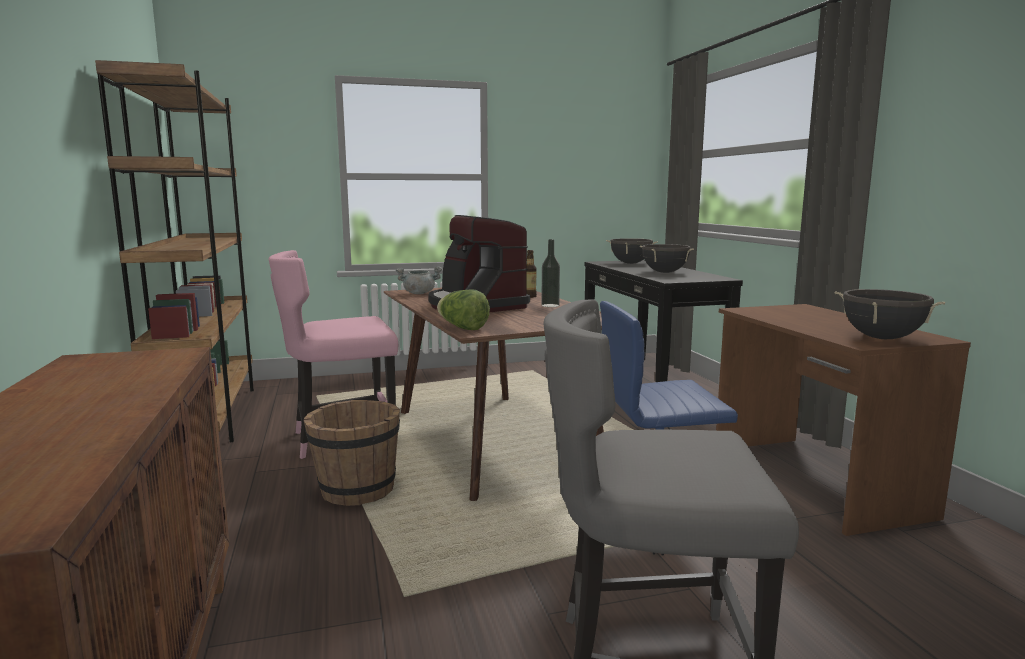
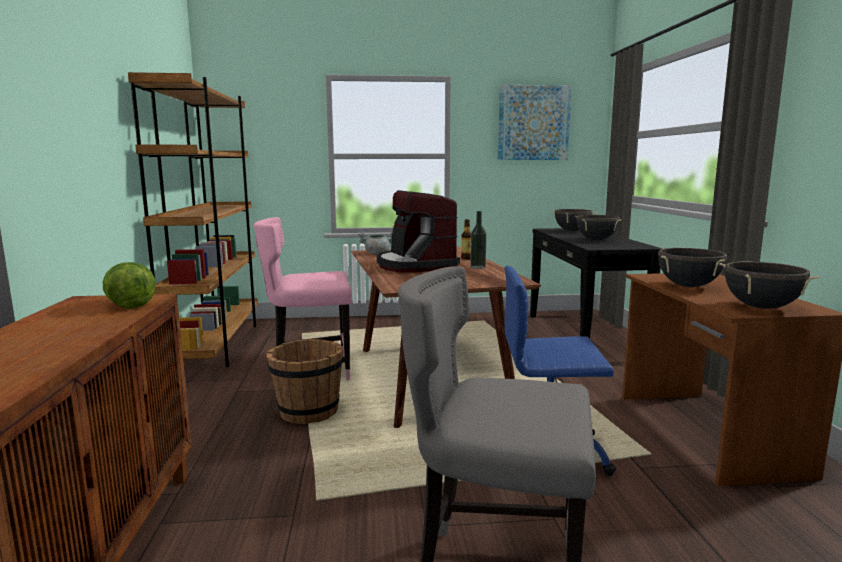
camera: 10 degrees right, 0 degrees up
lettuce [437,289,490,330] -> lettuce moved to [102,262,156,309]
none -> picture [498,85,572,160]
none -> black cooking pot [658,248,727,287]

